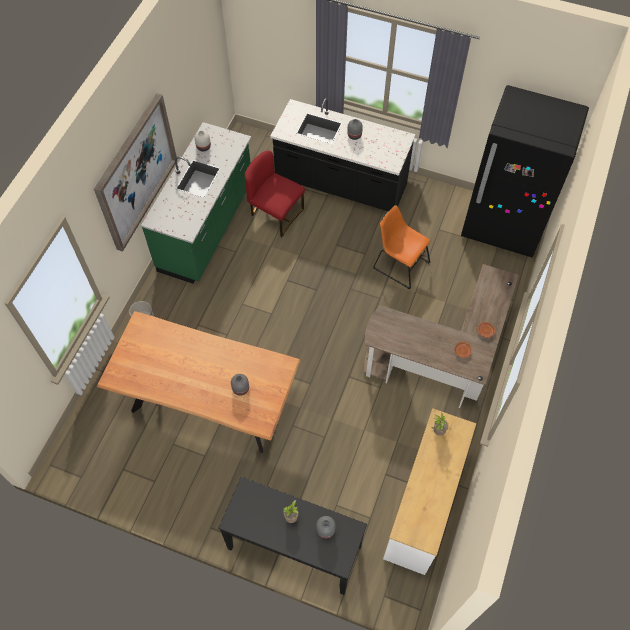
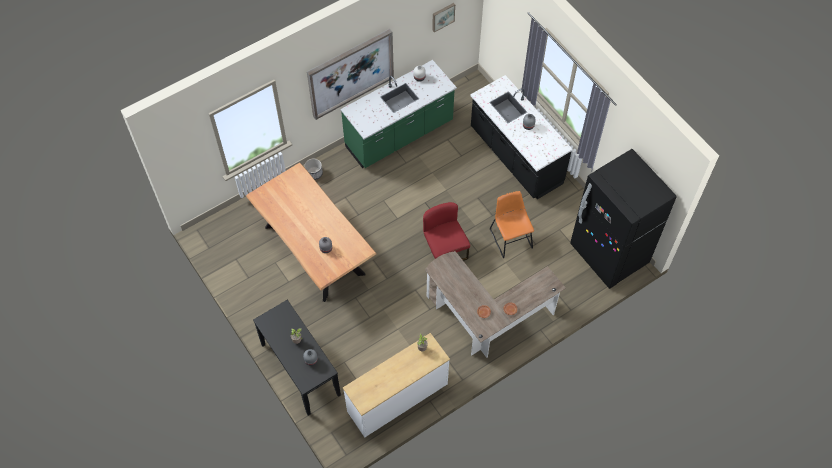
camera: 35 degrees right, 0 degrees up
red chair [245,151,305,237] -> red chair moved to [423,202,470,260]
none -> picture [432,3,455,32]

